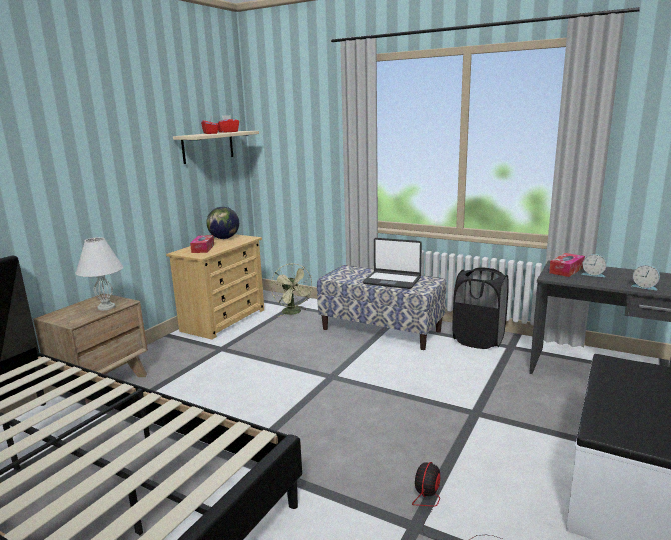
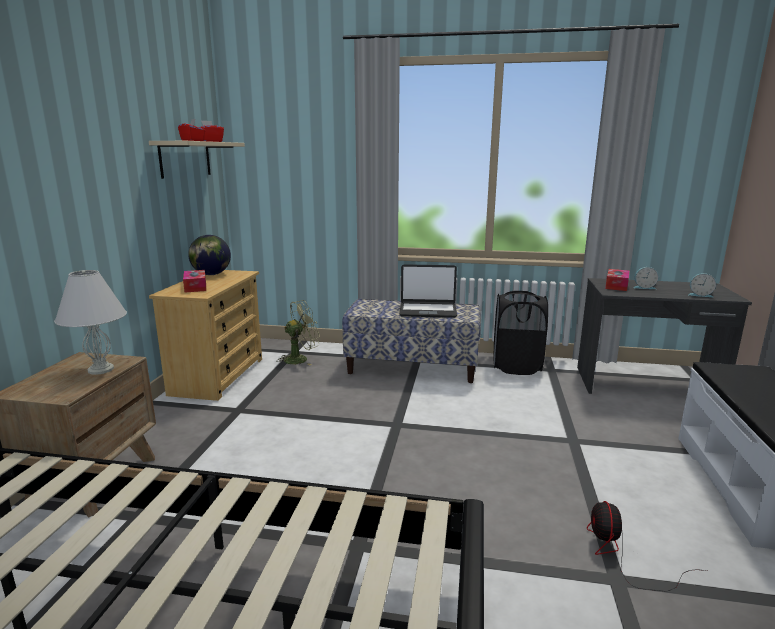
camera: 20 degrees left, 0 degrees up
green fan [271,263,314,317] -> green fan turned 75 degrees counterclockwise [276,300,320,365]

